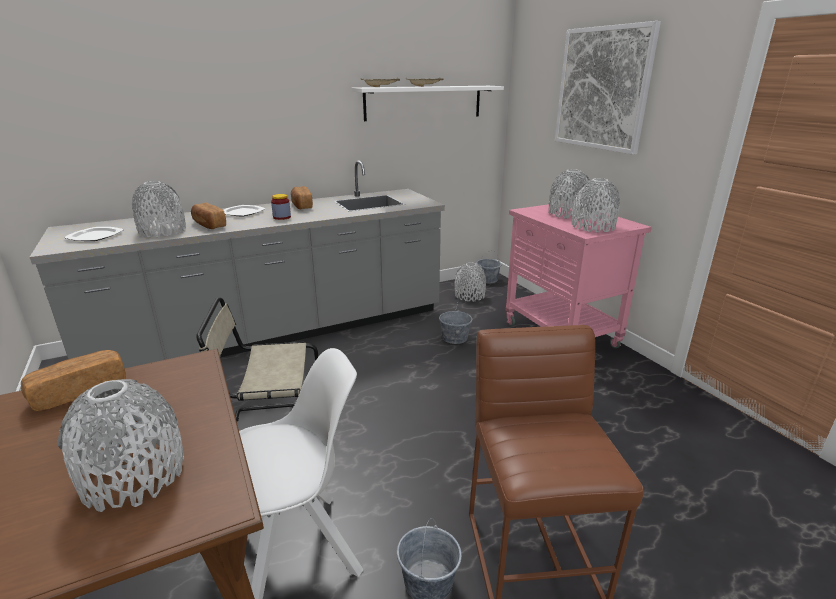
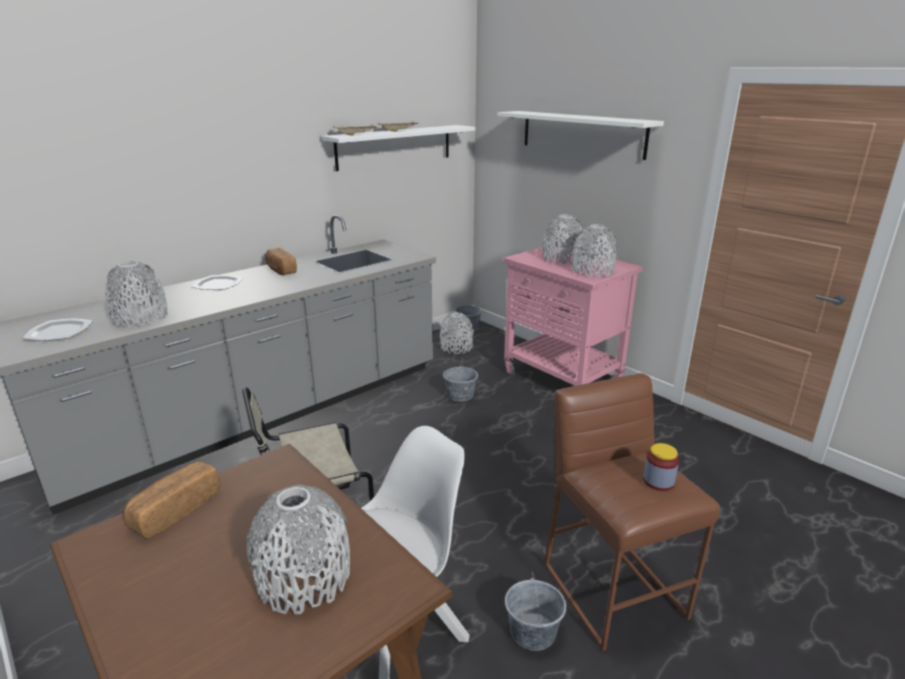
camera: 15 degrees left, 0 degrees up
bread [191,203,226,229] -> none
jar [271,194,291,220] -> jar moved to [643,443,679,491]
picture [555,21,661,155] -> white shelf [497,111,664,160]

